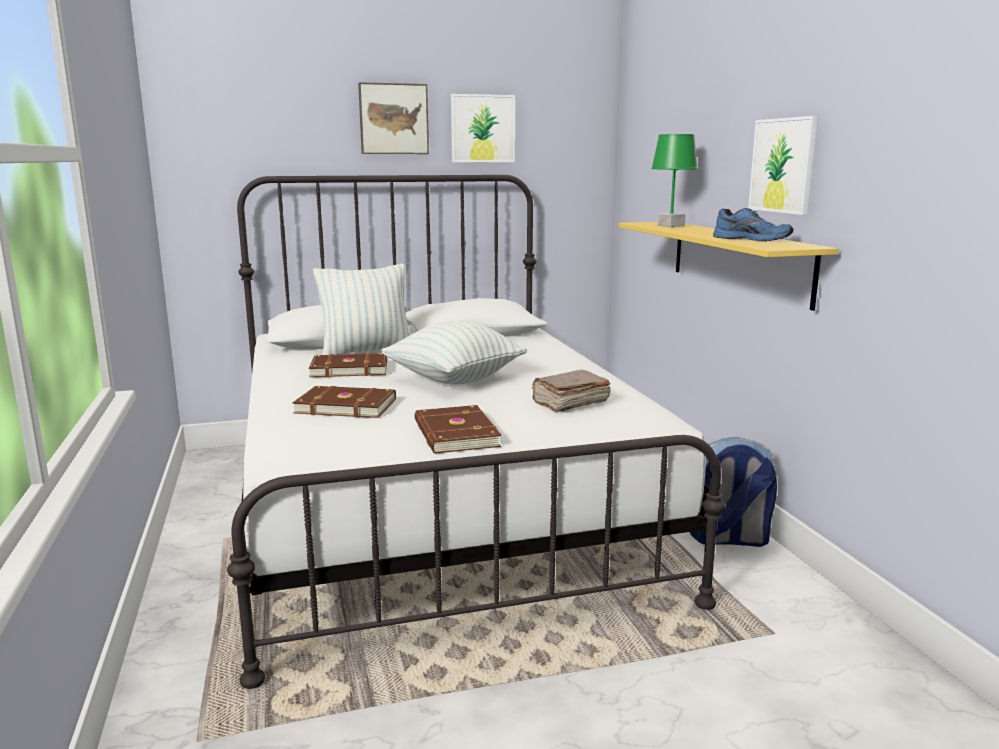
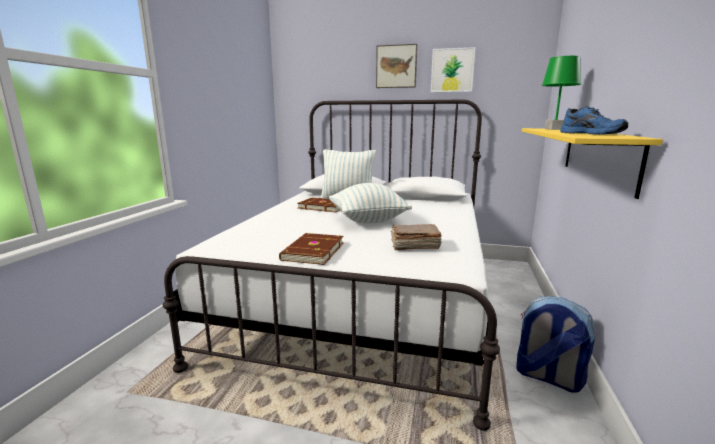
camera: 30 degrees right, 0 degrees up
brown book [293,386,396,418] -> none
picture [748,116,818,215] -> none

